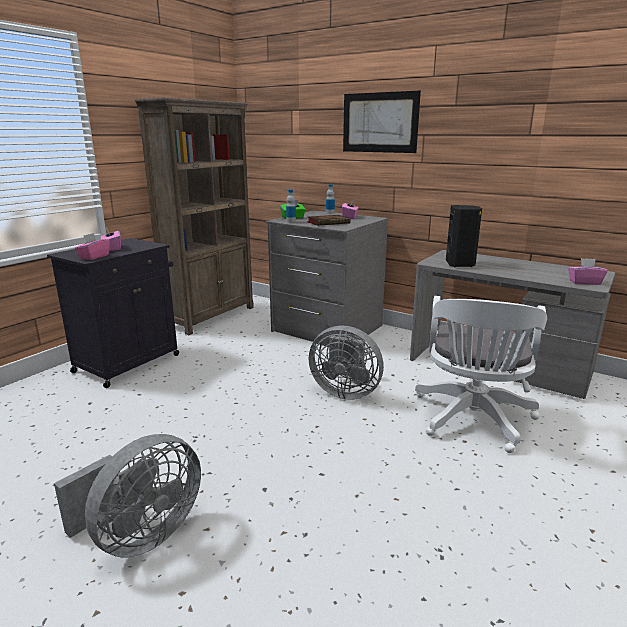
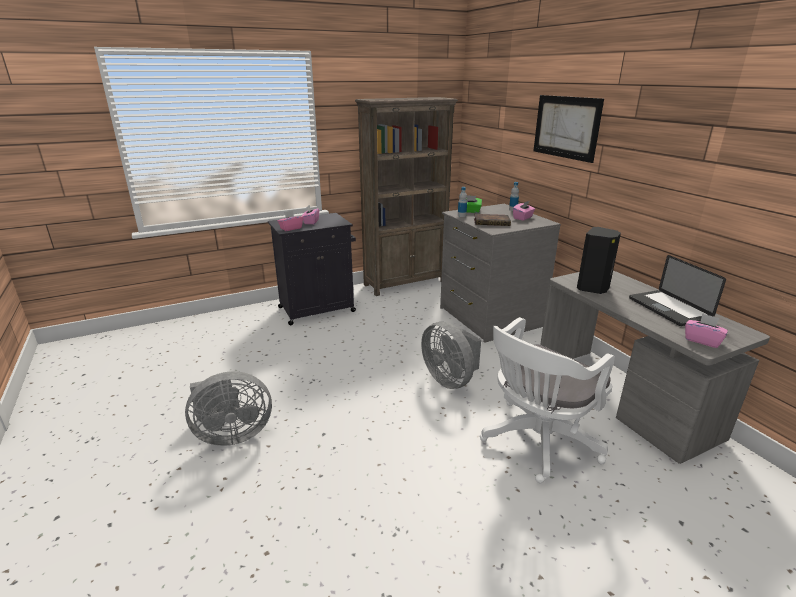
camera: 30 degrees right, 5 degrees up
none -> laptop [629,255,726,326]

